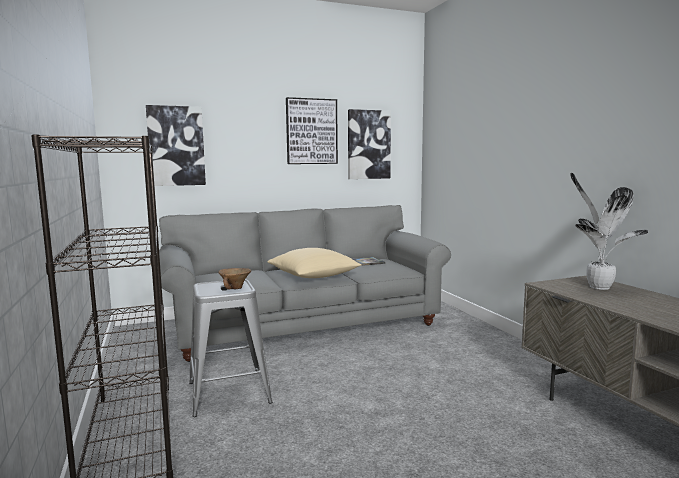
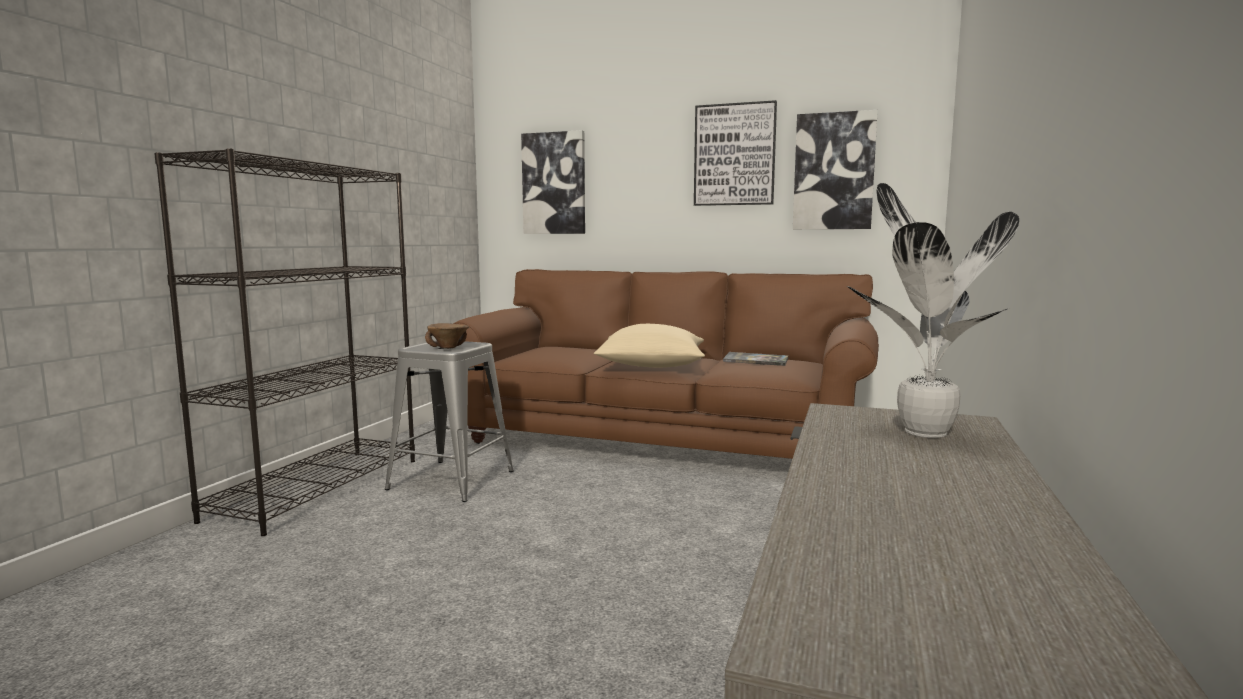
camera: 40 degrees right, 0 degrees up
grey sofa [159,205,451,362] -> brown sofa [453,269,879,459]

